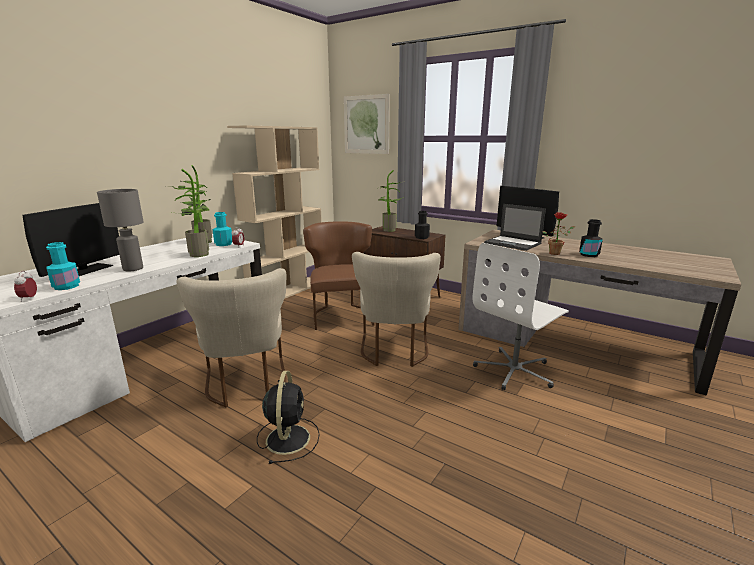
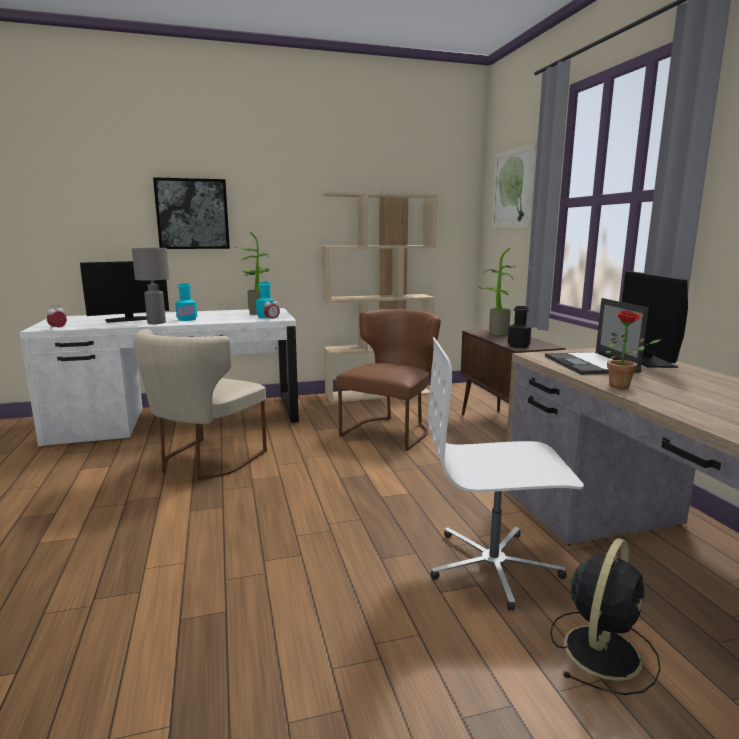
camera: 40 degrees right, 5 degrees down
turquoise bottle [46,242,80,290] -> turquoise bottle moved to [175,283,197,321]
potted plant [166,169,209,257] -> none
black fan [257,371,320,464] -> black fan moved to [551,538,661,695]
beige chair [352,252,441,367] -> none
black bottle [579,219,603,257] -> none
none -> picture [153,177,230,249]

